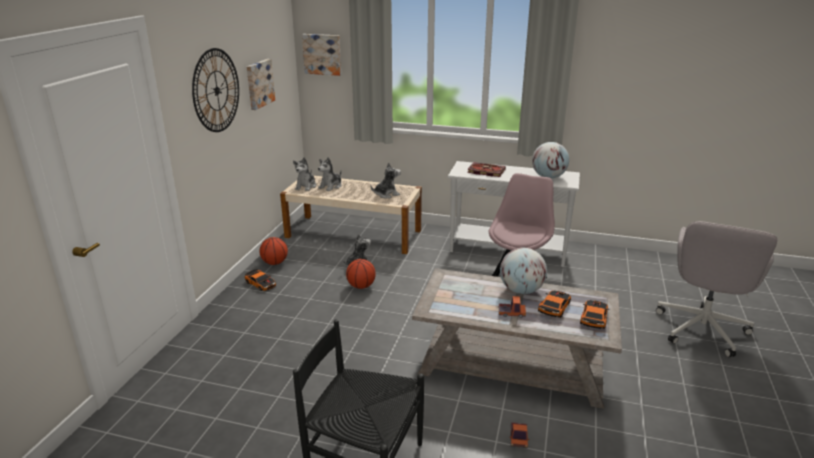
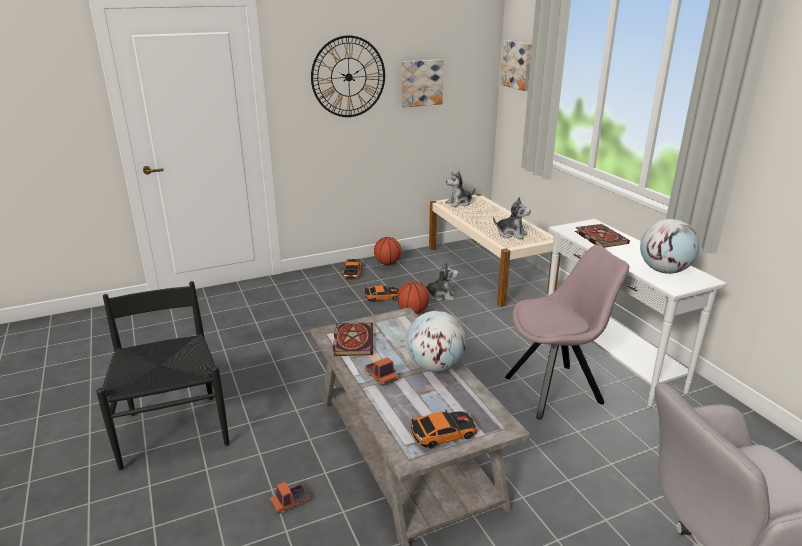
camera: 50 degrees right, 0 degrees up
plush toy [318,157,342,191] -> none
toy car [538,290,571,318] -> toy car moved to [365,285,399,302]
none -> book [333,323,373,356]

